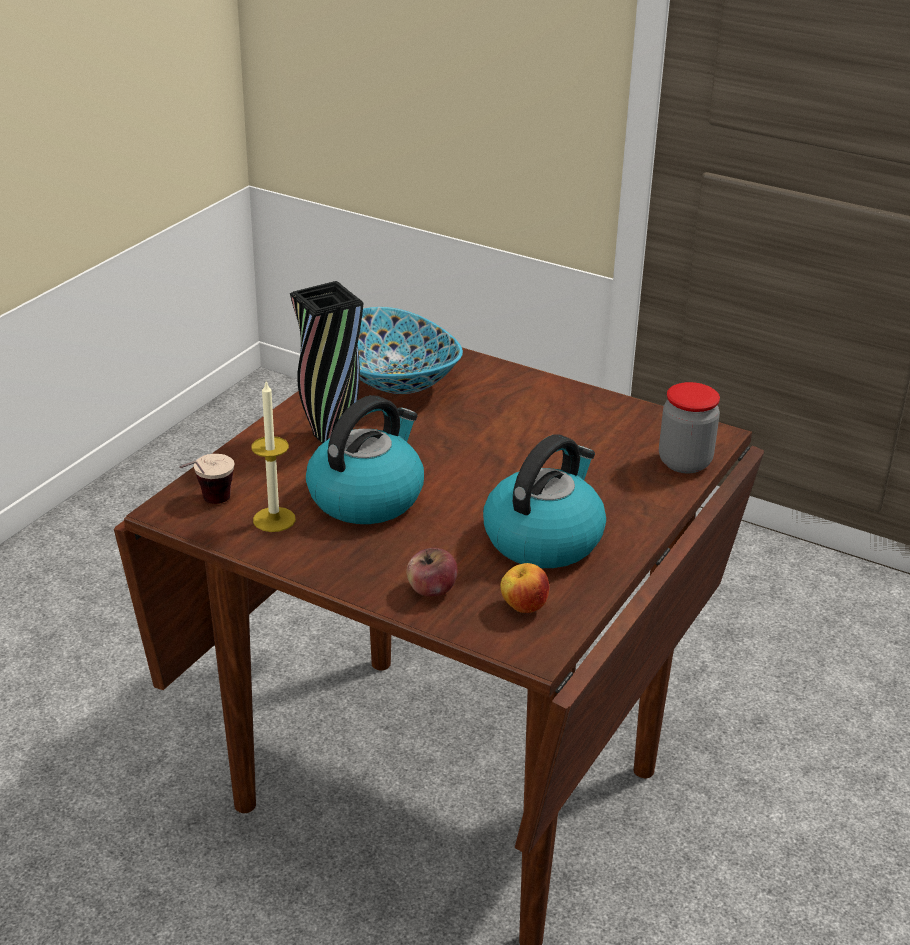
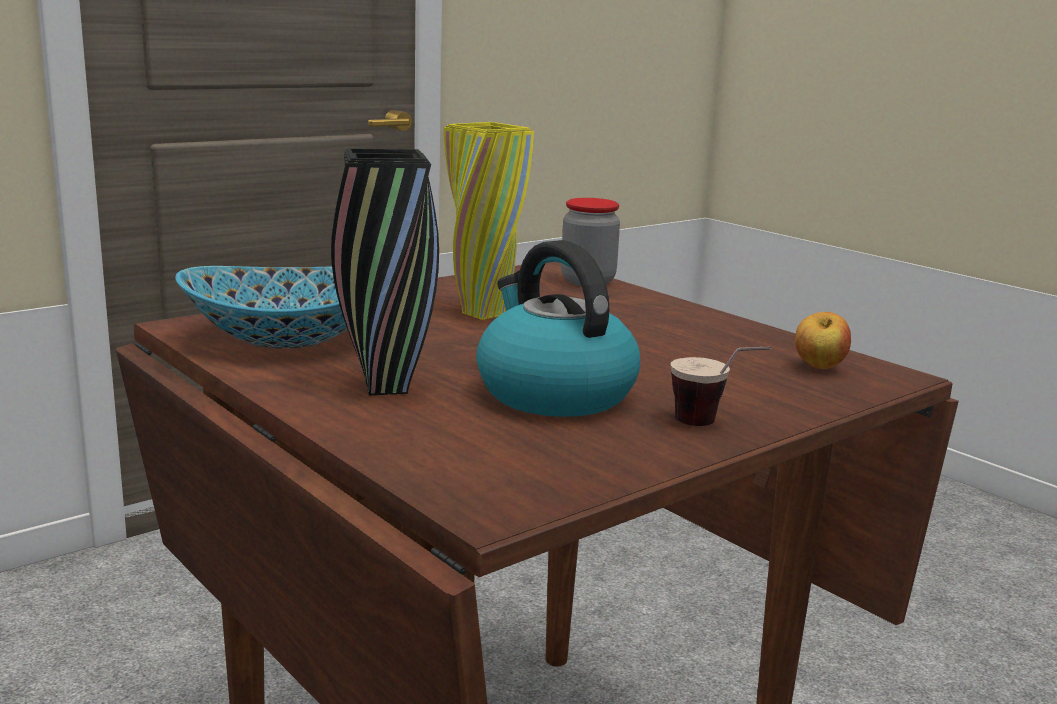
camera: 70 degrees left, 15 degrees down
cup [180,454,234,504] -> cup moved to [670,346,771,426]
candle [251,382,296,532] -> none
apple [406,548,458,597] -> none
kettle [483,434,606,568] -> none
none -> yellow vase [444,122,534,320]

